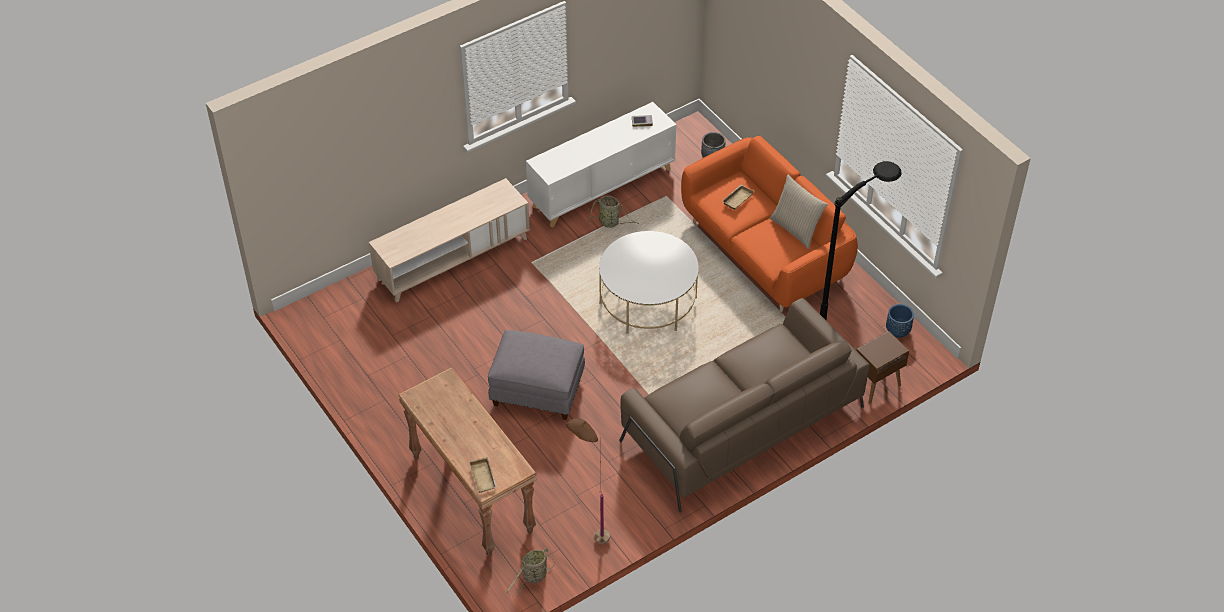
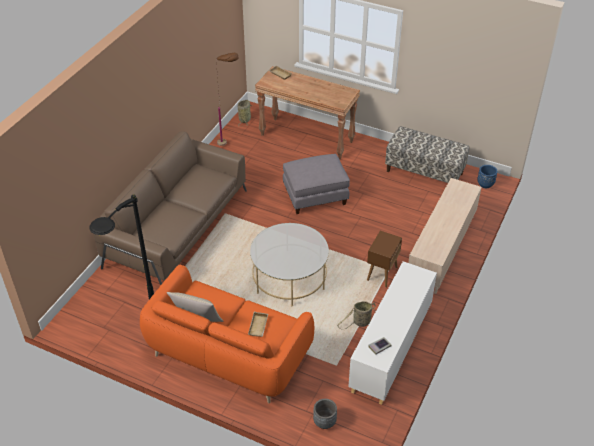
camera: 150 degrees right, 5 degrees down
brown side table [856,331,909,403] -> brown side table moved to [367,231,402,287]
blue planter [886,304,914,338] -> blue planter moved to [477,165,498,188]
none -> bench [385,126,469,183]

